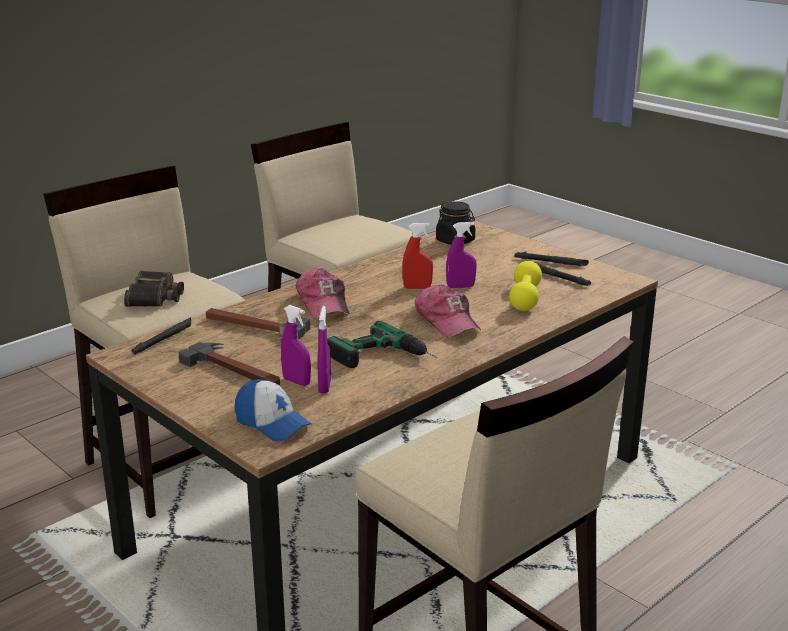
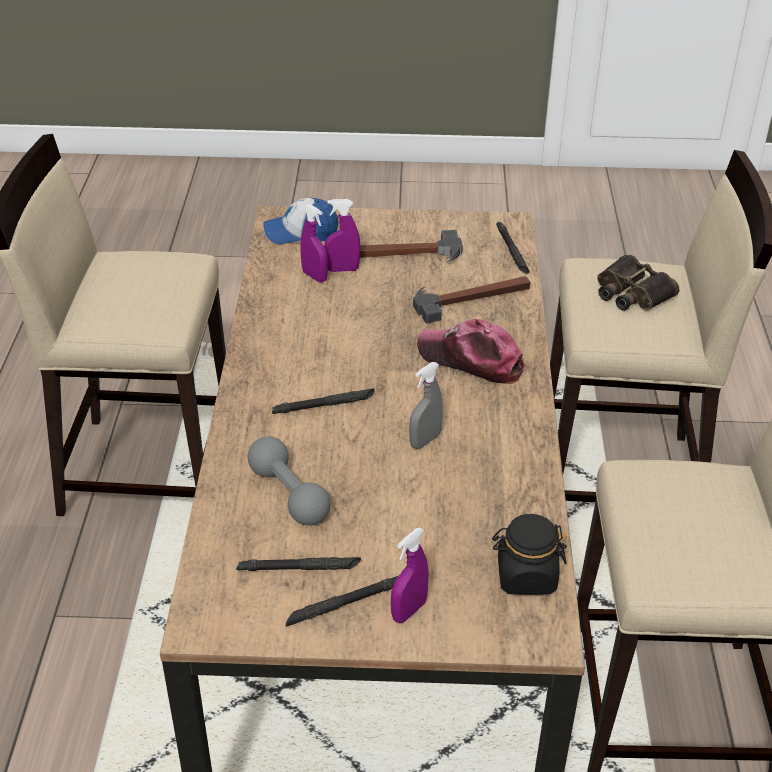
camera: 135 degrees right, 15 degrees up
power drill [327,321,437,368] -> none
red spray bottle [402,223,433,289] -> grey spray bottle [409,362,443,449]
cap [415,284,481,337] -> black flashlight [272,388,375,414]
purple spray bottle [446,222,477,288] -> purple spray bottle moved to [391,527,429,623]
yellow dumbbell [509,261,542,311] -> grey dumbbell [248,436,331,526]

